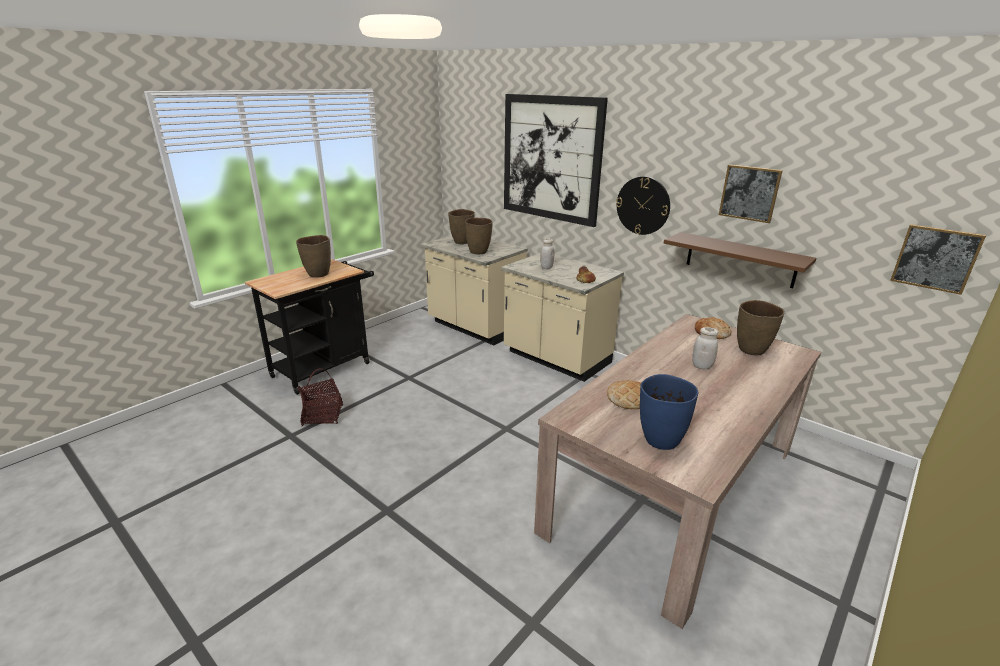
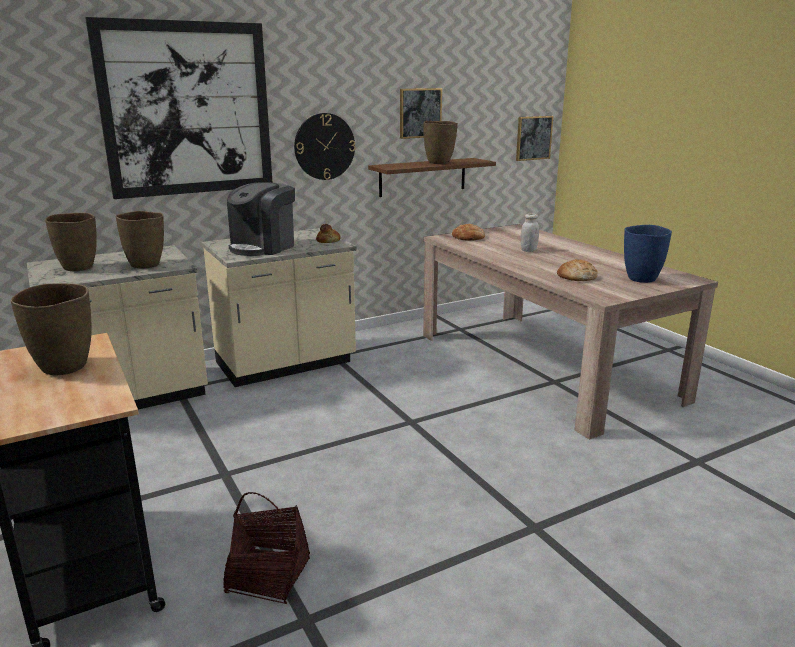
camera: 70 degrees left, 5 degrees down
white jar [540,239,554,269] -> coffee machine [227,182,295,256]
brown vase [737,300,785,356] -> brown vase moved to [423,121,458,164]

